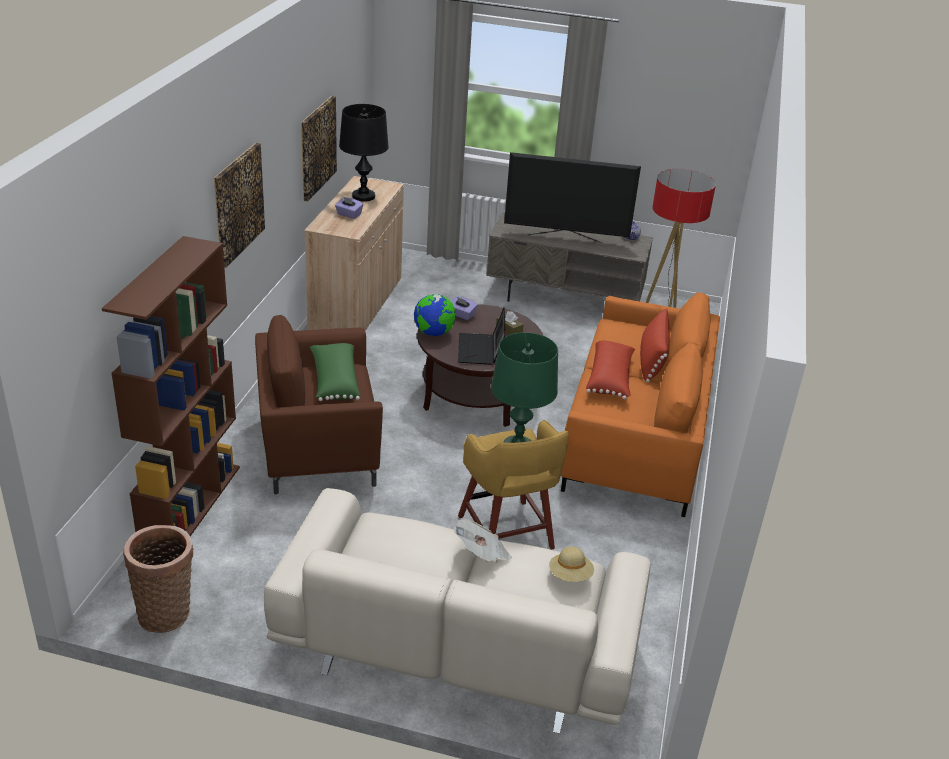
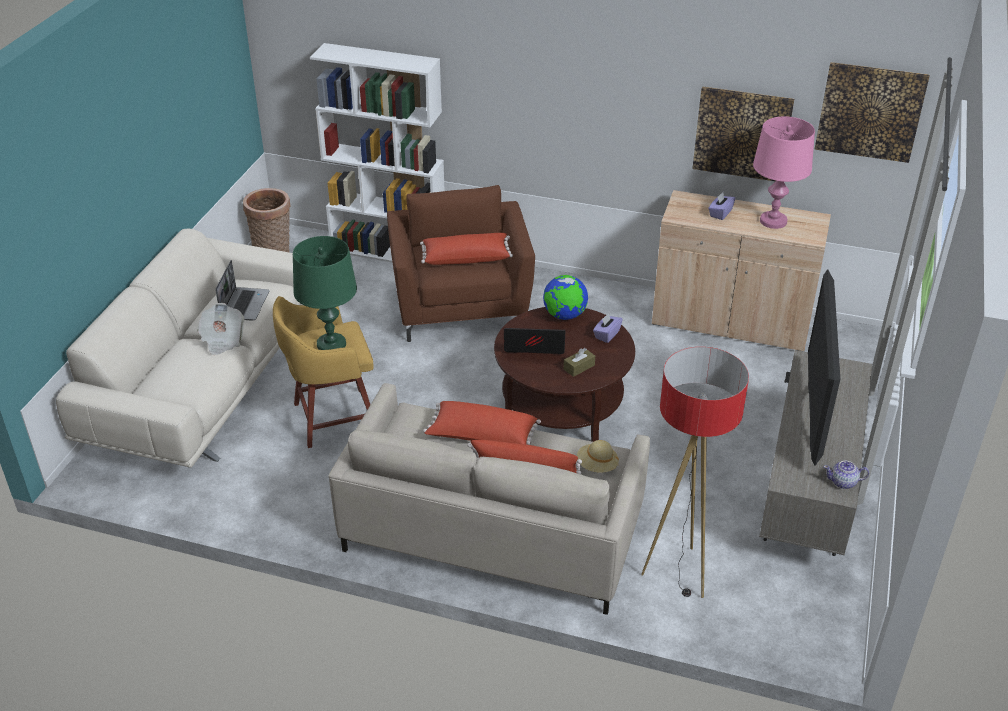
camera: 95 degrees right, 5 degrees up
brown bookcase [102,236,240,536] -> white bookcase [310,43,445,263]
picture [214,143,265,268] -> picture moved to [815,62,930,163]
green pillow [310,343,360,401] -> red pillow [420,233,513,265]
black table lamp [339,104,389,201] -> pink table lamp [753,116,815,229]
beige hat [549,547,594,582] -> beige hat moved to [577,440,619,473]
orange sofa [561,293,720,517] -> beige sofa [329,383,650,615]
none -> laptop [215,260,269,320]

